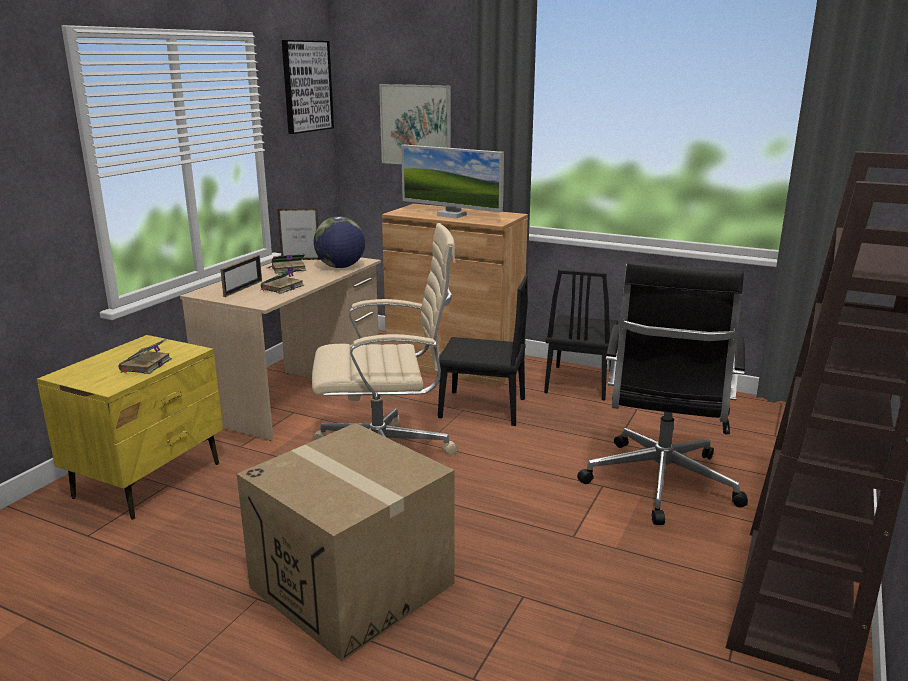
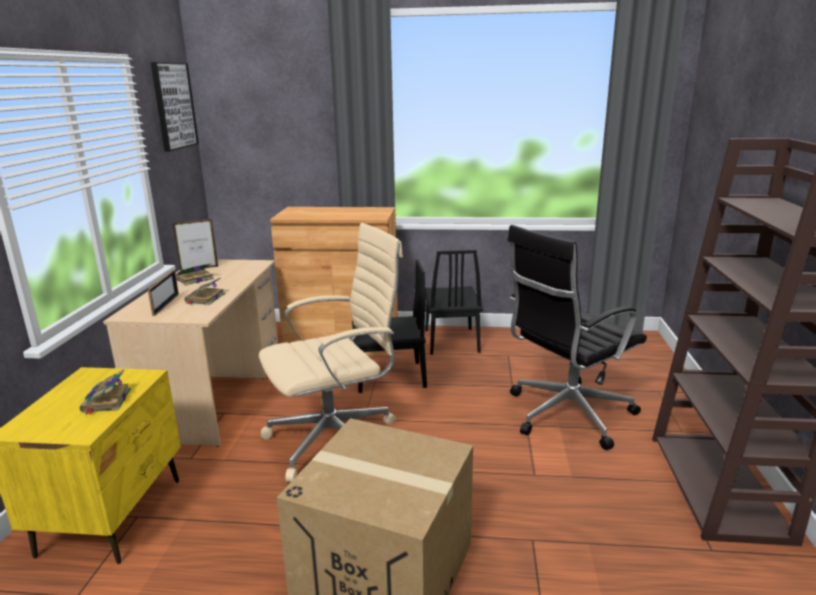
camera: 20 degrees left, 0 degrees up
globe [314,216,365,268] -> none
picture [379,84,451,164] -> none
monitor [401,145,504,219] -> none
black office chair [577,262,748,525] -> black office chair turned 60 degrees clockwise [508,225,647,450]

